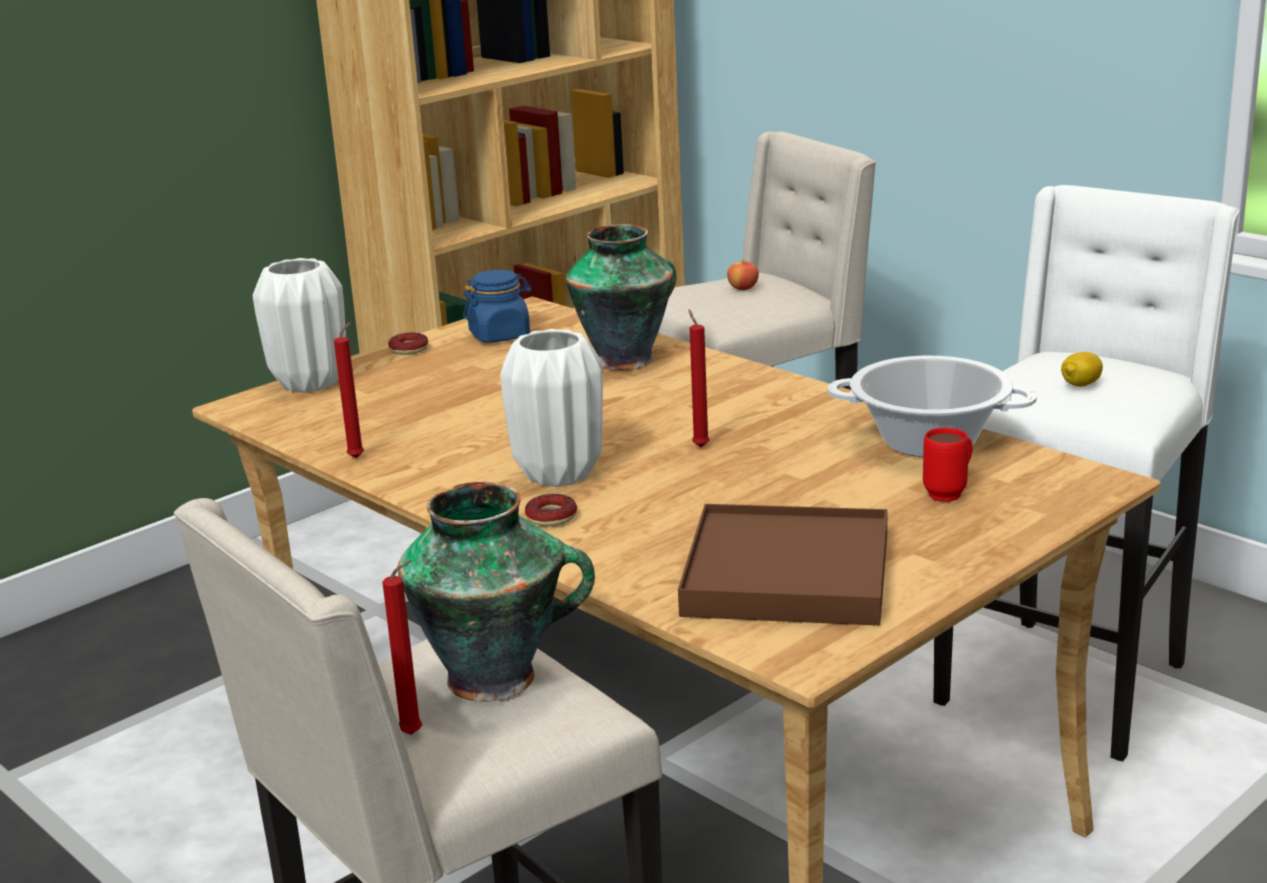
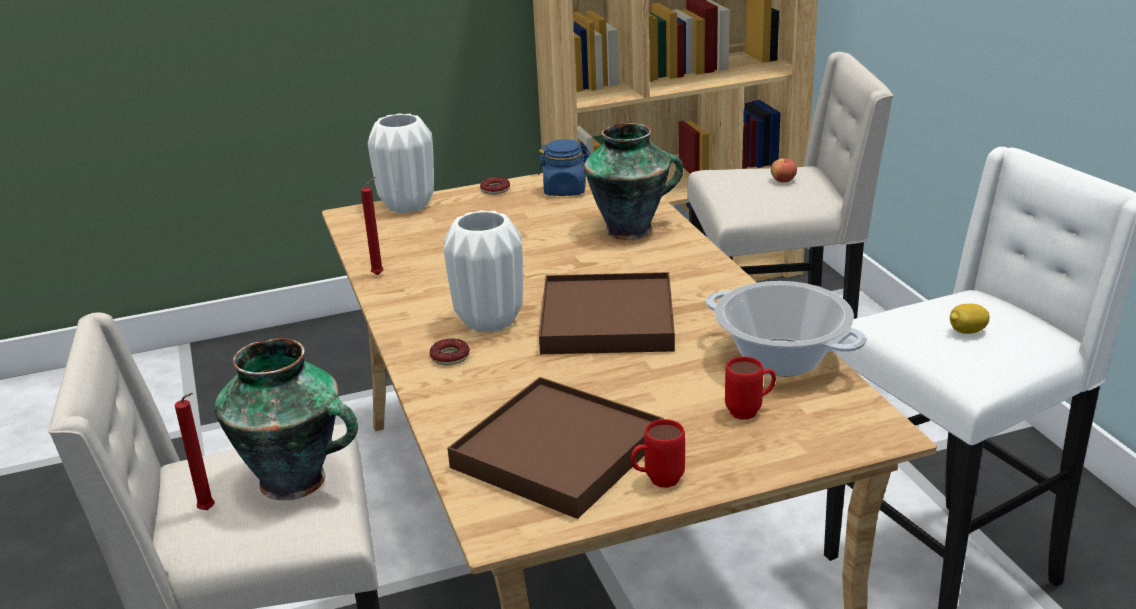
camera: 25 degrees right, 5 degrees up
red candle [688,309,710,447] -> brown tray [539,272,675,354]
none -> red mug [631,419,685,488]

